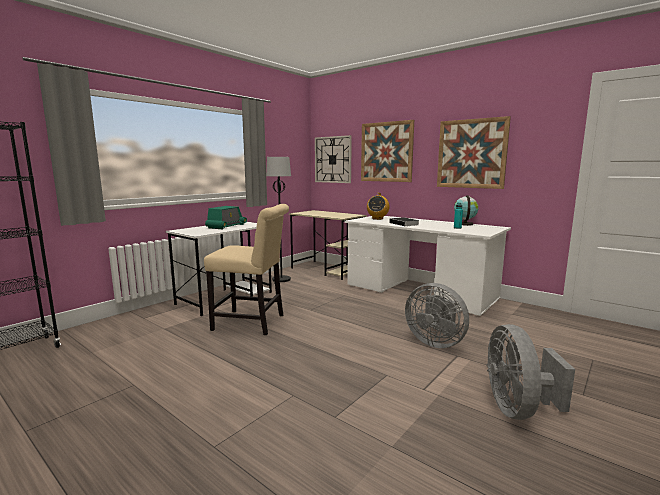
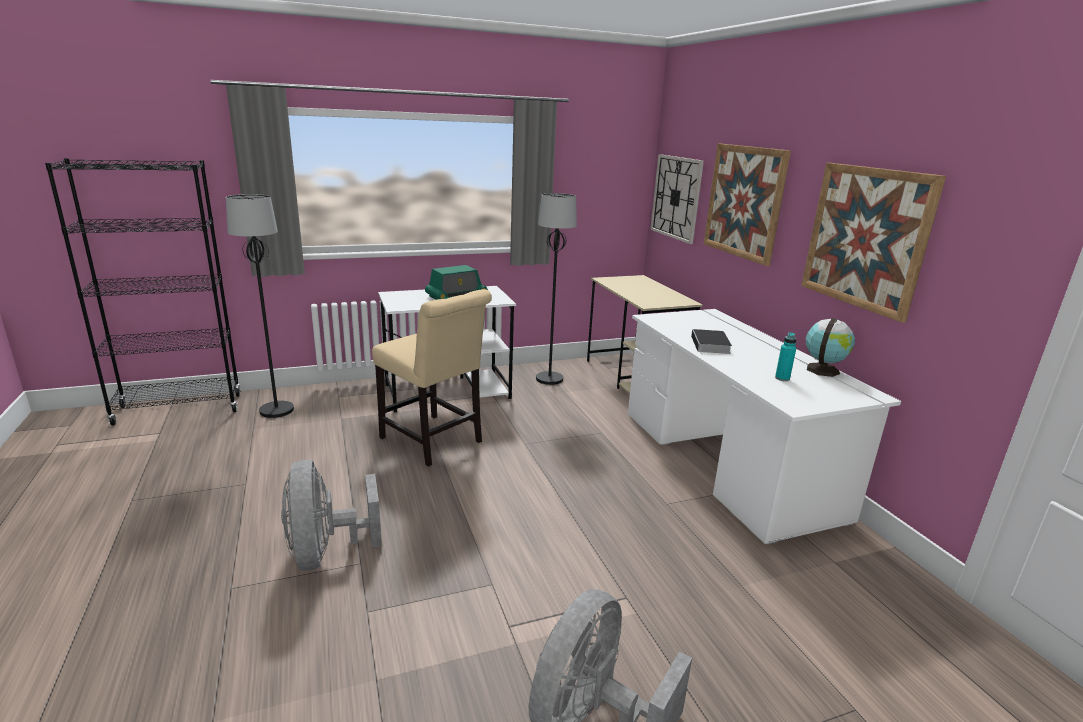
camera: 30 degrees right, 10 degrees up
radio [367,193,389,220] -> none
grey fan [405,283,469,348] -> grey fan moved to [281,460,382,570]
none -> black floor lamp [226,194,294,418]

